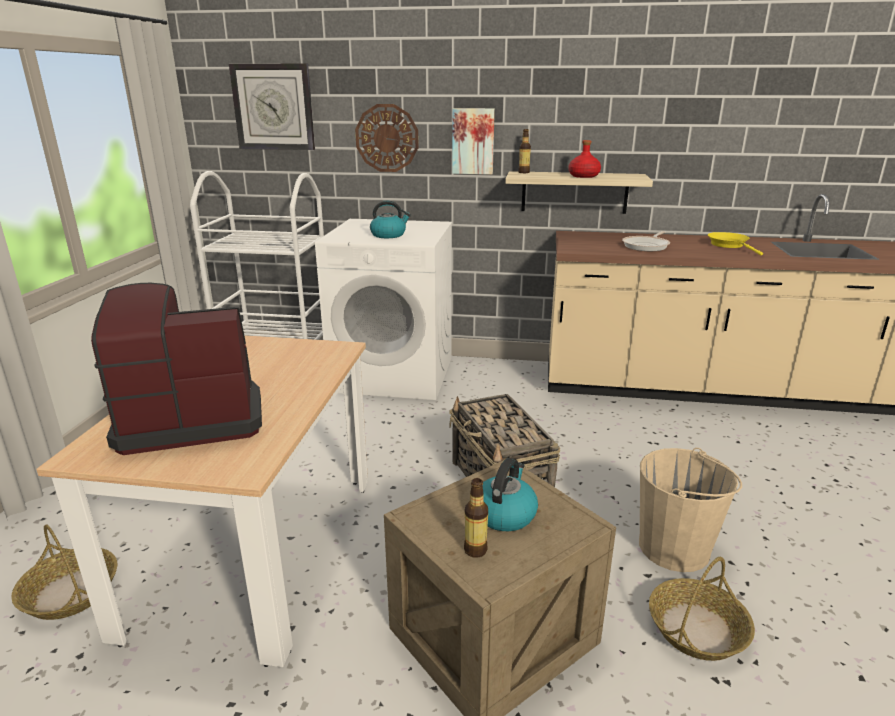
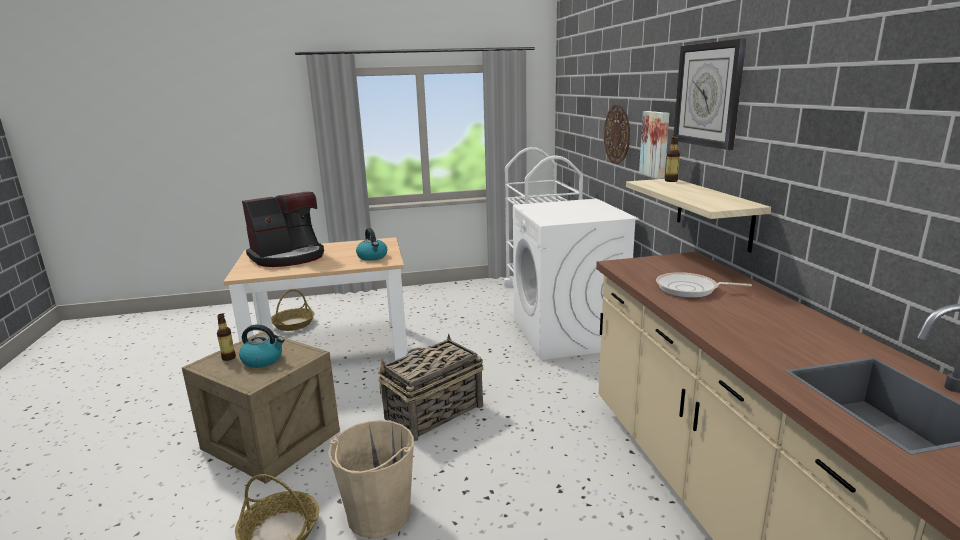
camera: 70 degrees right, 5 degrees down
coffee machine [91,283,262,455] -> coffee machine turned 90 degrees clockwise [242,192,324,267]
wall clock [229,63,315,150] -> wall clock moved to [673,39,746,150]
kettle [370,201,411,238] -> kettle moved to [356,228,387,261]
red bottle [568,140,601,178] -> none
yellow frying pan [708,232,763,255] -> none

